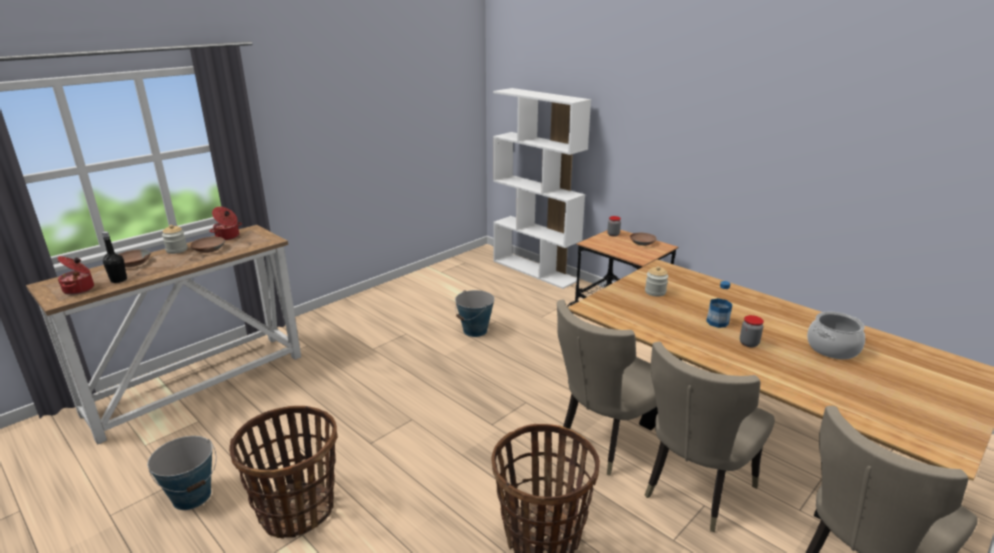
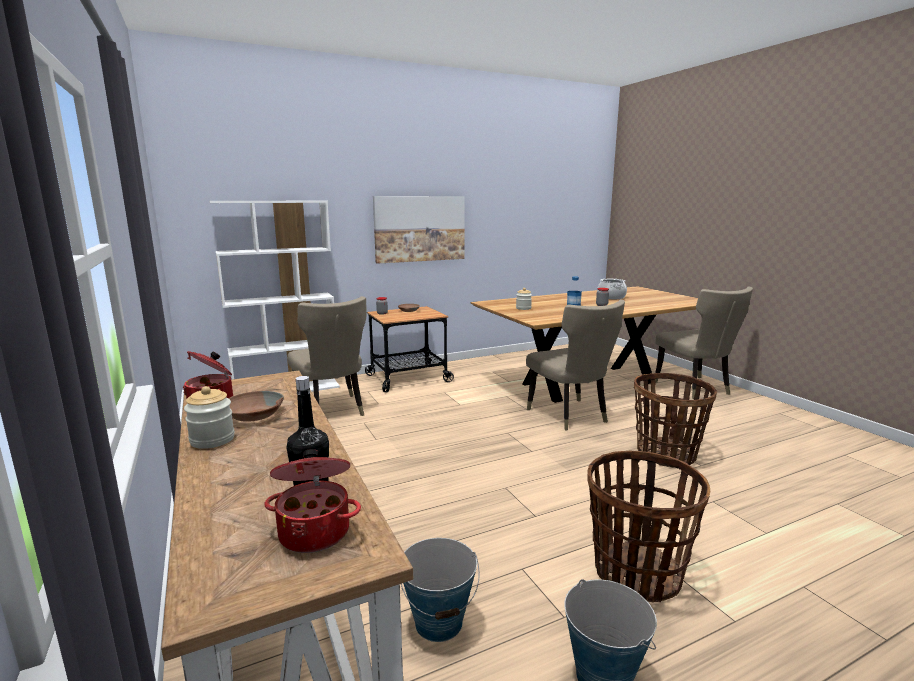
camera: 70 degrees left, 10 degrees down
brown bowl [118,250,151,267] -> none
bucket [455,290,494,337] -> bucket moved to [401,538,480,642]
beige chair [644,342,775,532] -> beige chair moved to [287,296,367,416]
none -> picture [373,196,465,264]

